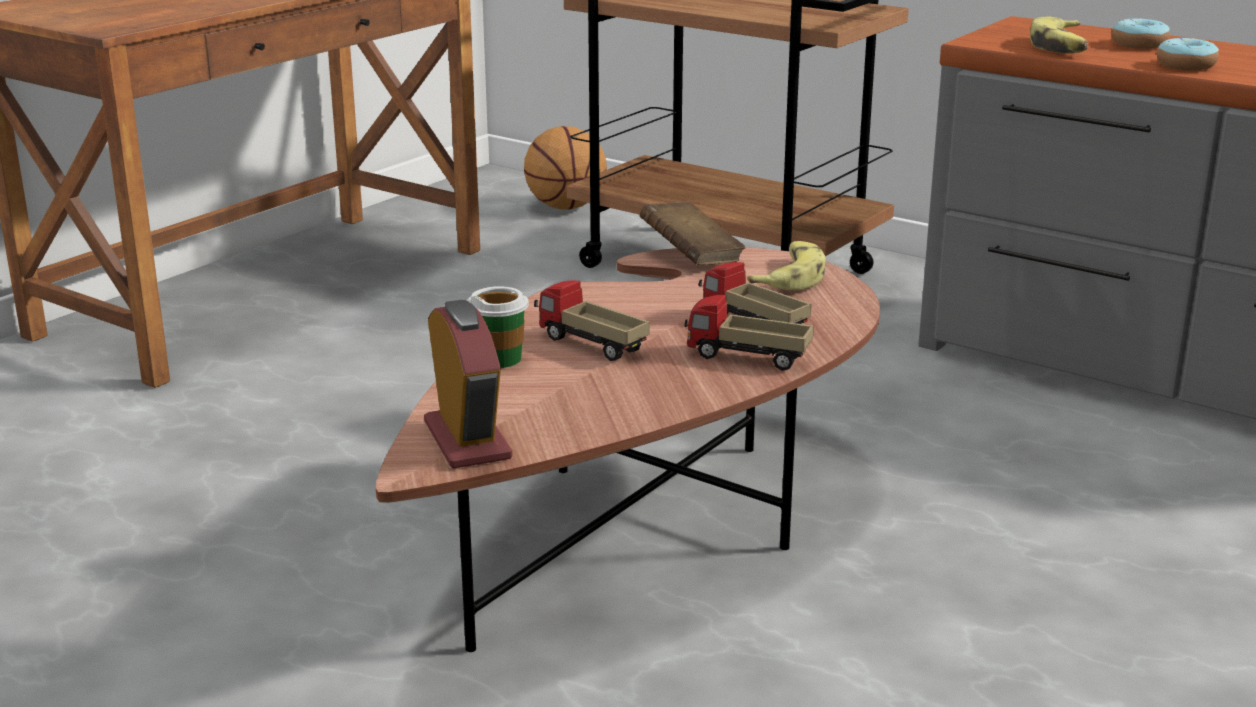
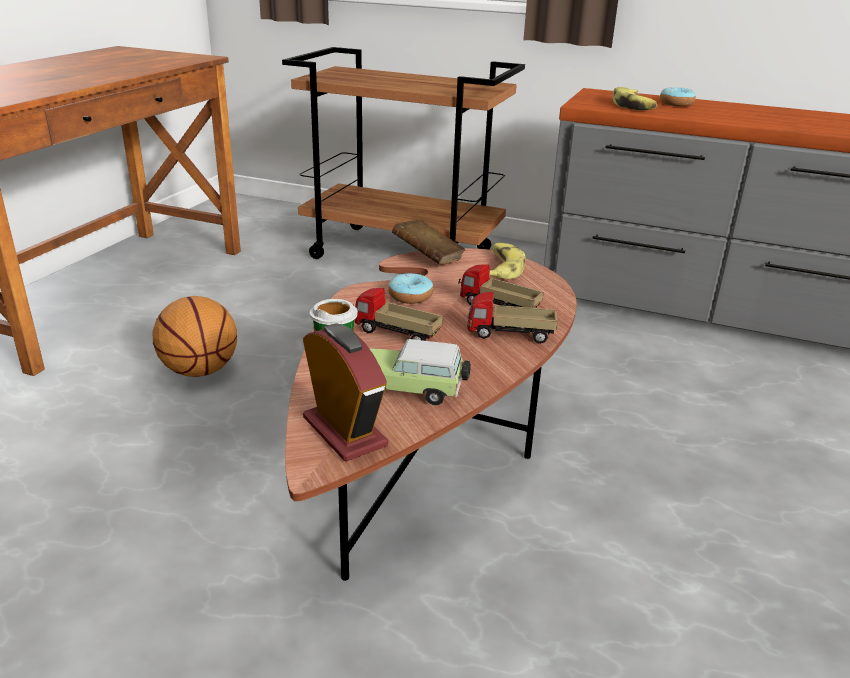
camera: 15 degrees left, 5 degrees up
basketball [524,126,607,209] -> basketball moved to [153,296,237,377]
donut [1157,38,1219,70] -> donut moved to [388,273,433,304]
none -> toy car [370,339,471,405]

